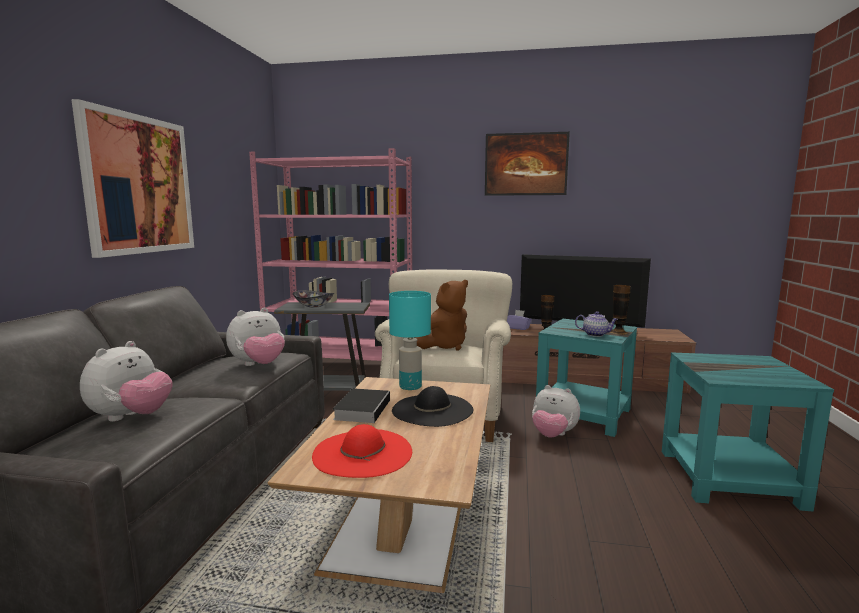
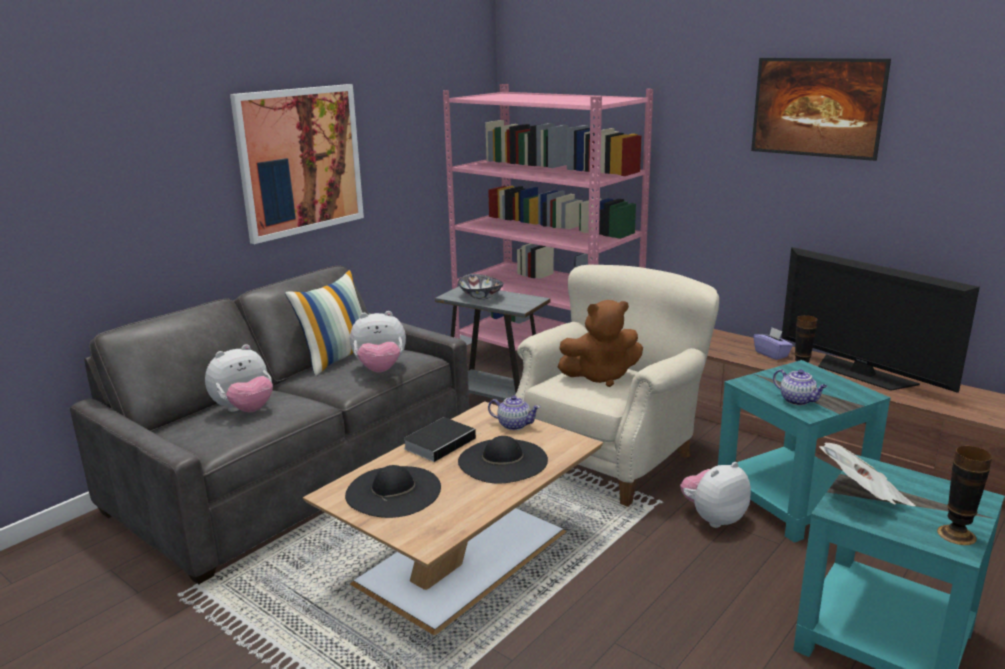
camera: 30 degrees right, 10 degrees up
red hat [312,424,412,478] -> black hat [345,465,441,518]
turquoise table lamp [389,291,431,390] -> teapot [488,396,541,430]
plush toy [532,385,580,438] -> plush toy turned 90 degrees clockwise [680,462,751,528]
vase [610,285,631,335] -> vase moved to [937,446,992,545]
none -> pillow [285,270,362,376]
none -> newspaper [819,443,915,506]

